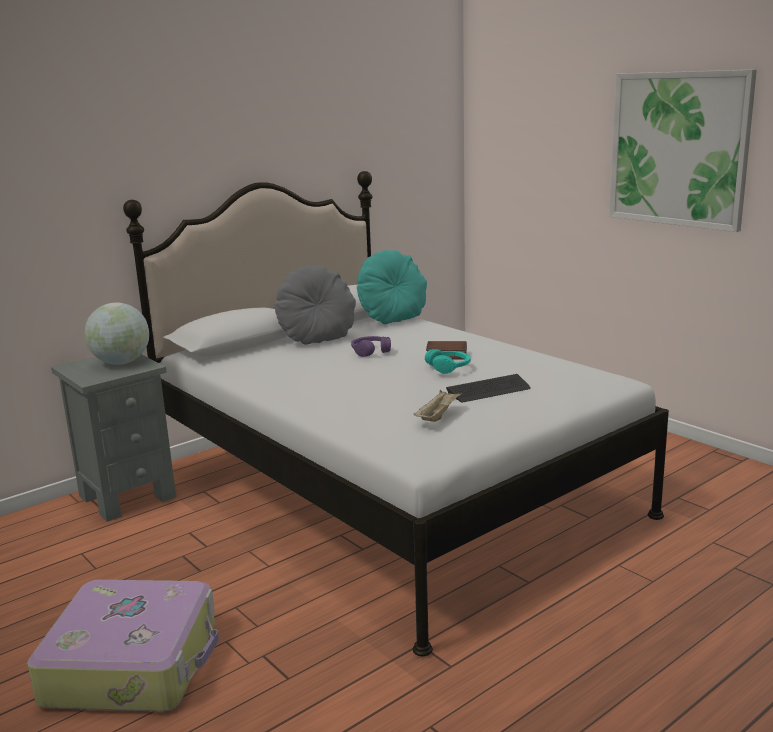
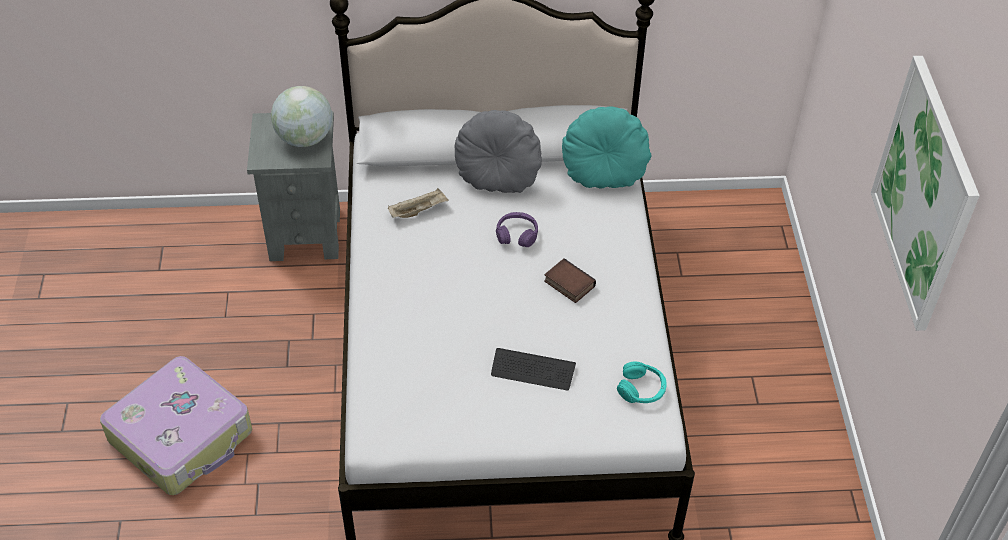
camera: 35 degrees right, 30 degrees up
beige tray [414,390,462,422] -> beige tray moved to [388,188,449,218]
turquoise headphones [425,349,471,374] -> turquoise headphones moved to [617,361,667,403]

